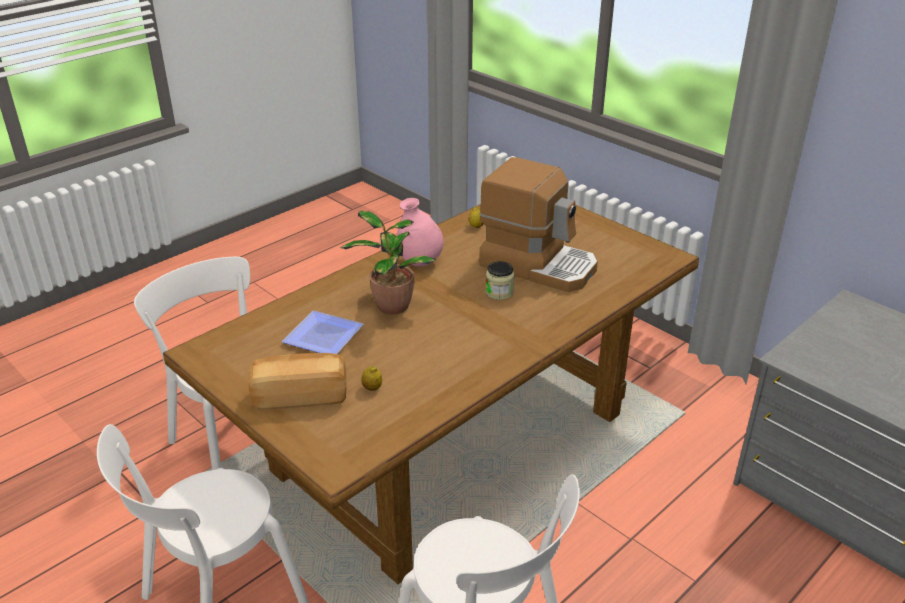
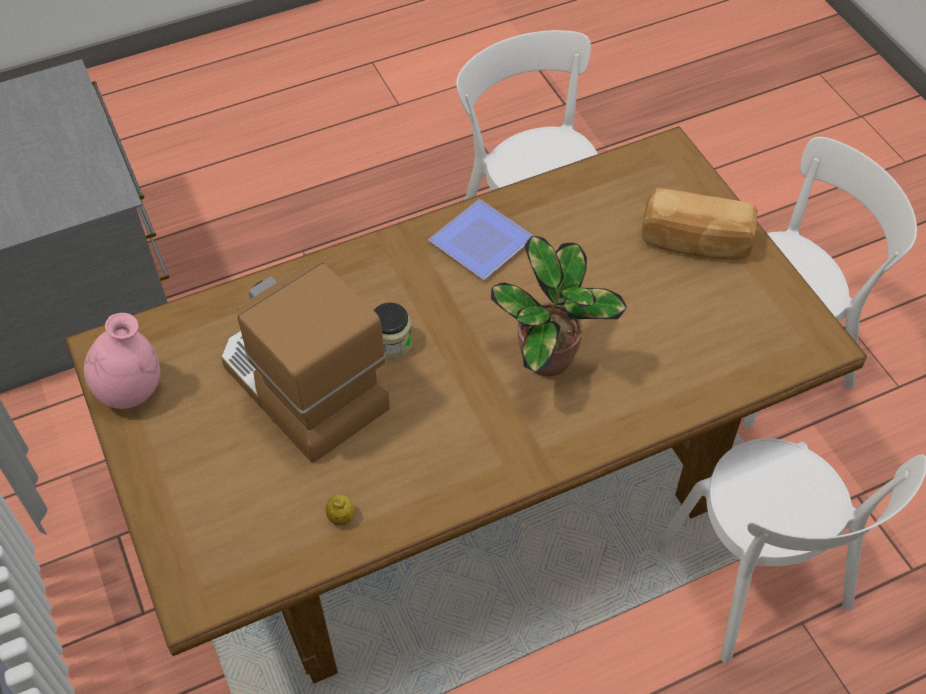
camera: 160 degrees left, 20 degrees up
plate [282,311,364,354] -> plate moved to [428,199,534,279]
lemon [361,366,382,391] -> none
pink vase [397,198,444,267] -> pink vase moved to [84,313,160,409]

